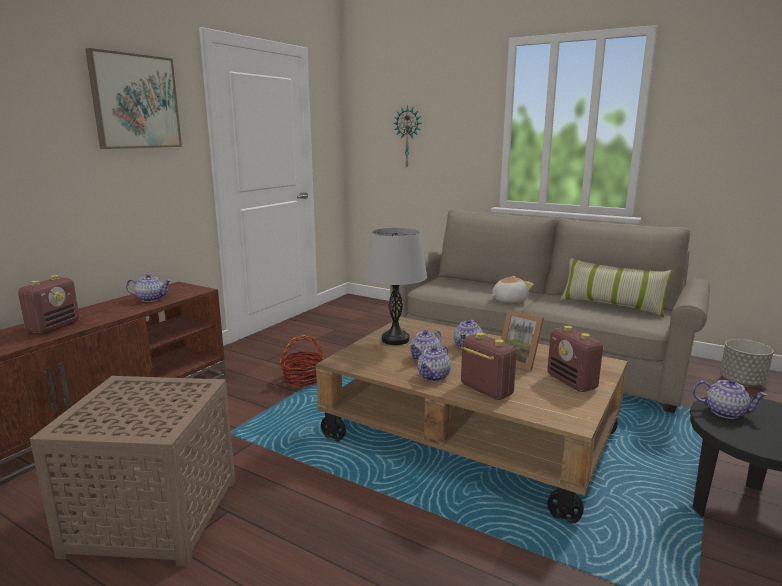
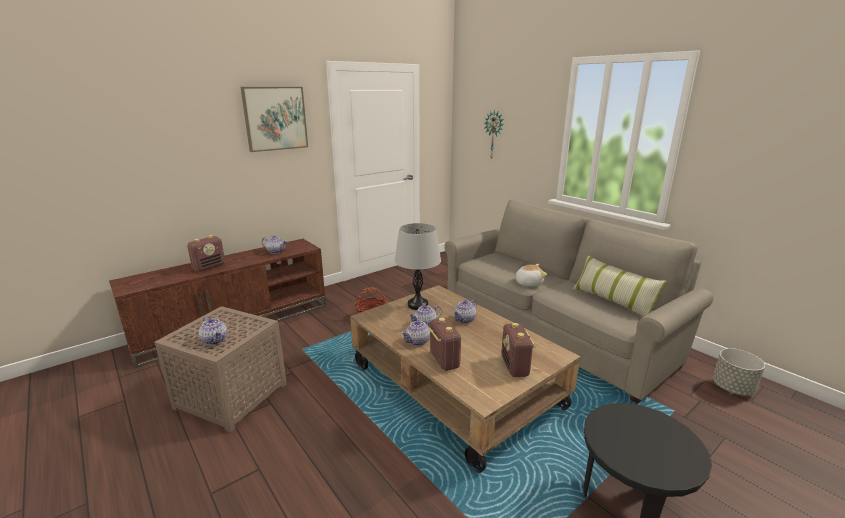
camera: 20 degrees right, 5 degrees up
picture frame [501,309,544,371] -> none
teapot [693,379,768,419] -> teapot moved to [199,317,227,345]

